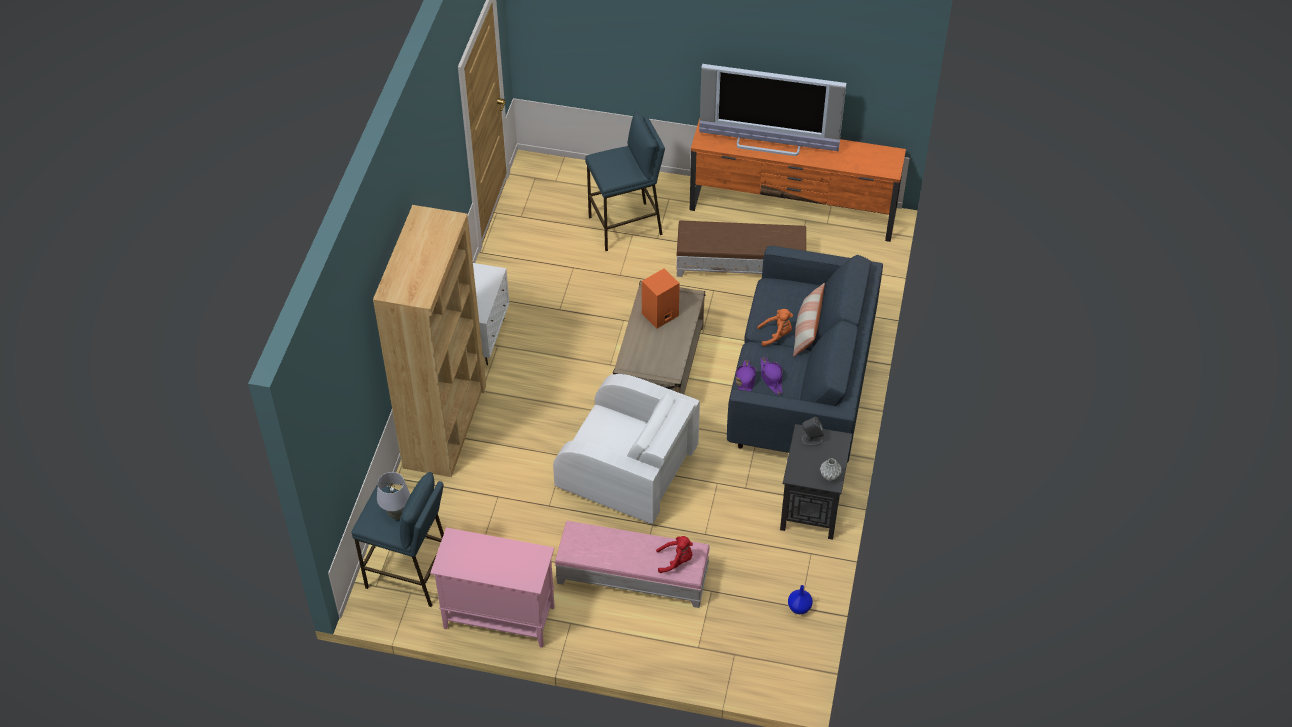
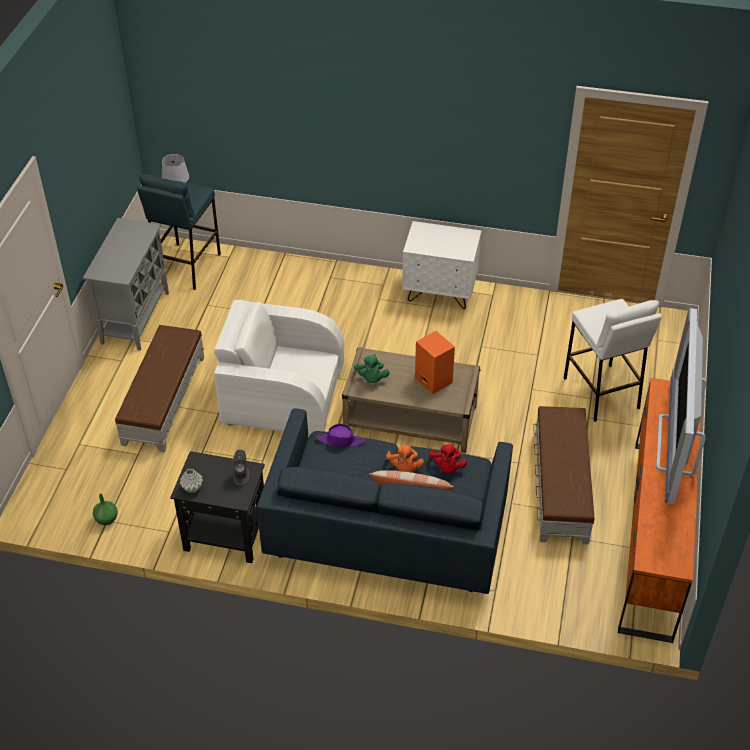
camera: 90 degrees right, 5 degrees down
brown bookcase [373,205,486,477] -> none
pink cabinet [430,527,555,648] -> grey cabinet [83,218,169,350]
white armchair [553,374,700,524] -> white armchair turned 75 degrees clockwise [214,300,344,435]
pink ottoman [555,521,710,608] -> brown ottoman [115,325,204,452]
blue stool [585,112,665,251] -> white stool [564,299,662,422]
red plush toy [656,536,693,573] -> red plush toy moved to [429,443,467,473]
purple hat [760,357,782,395] -> none
blue vase [788,585,813,614] -> green vase [93,494,118,525]
none -> green plush toy [354,354,389,383]

